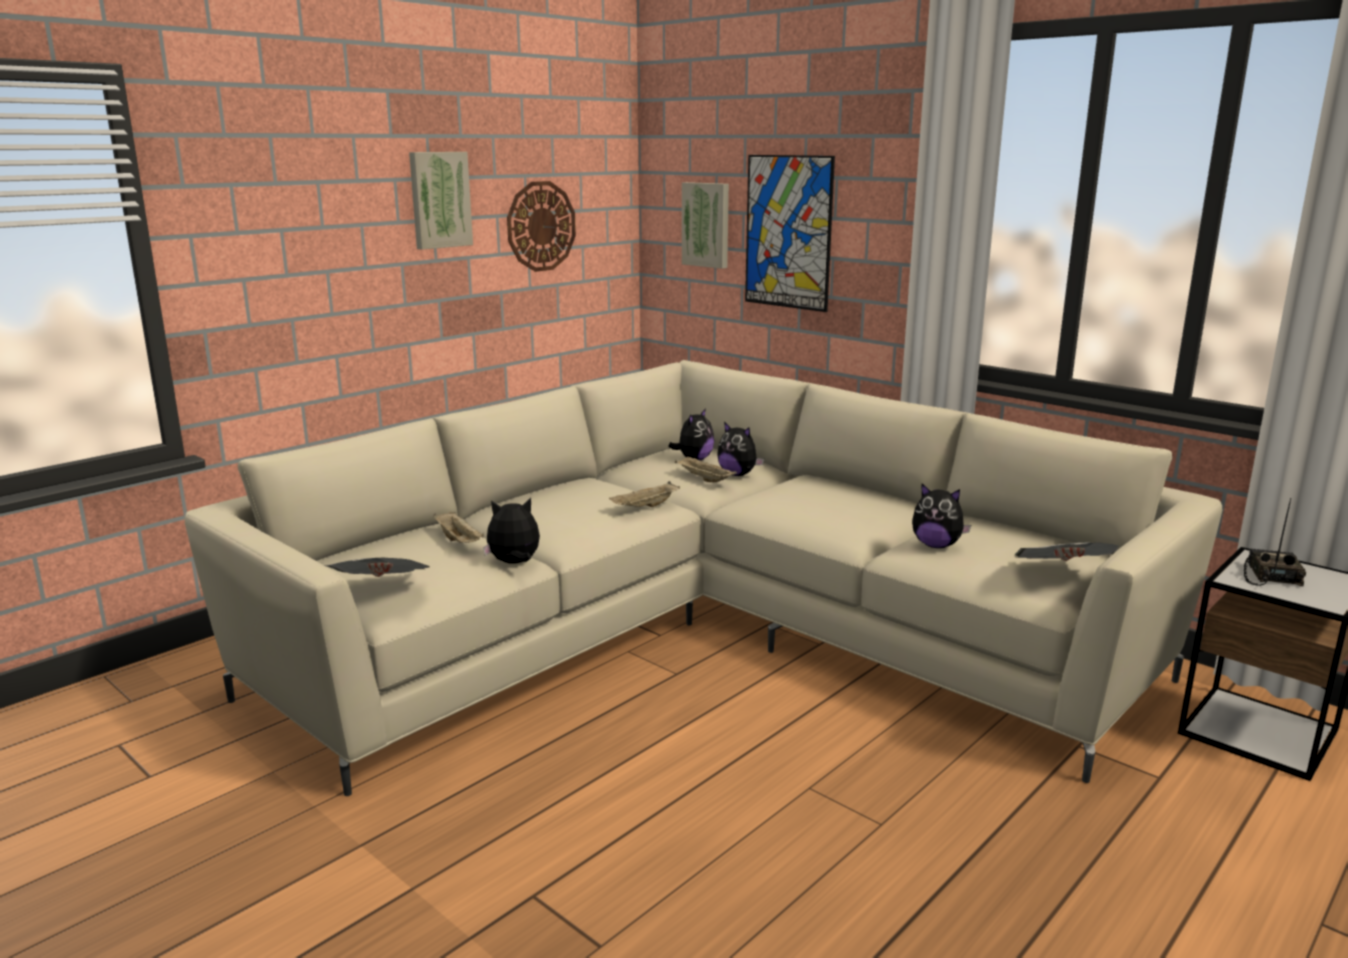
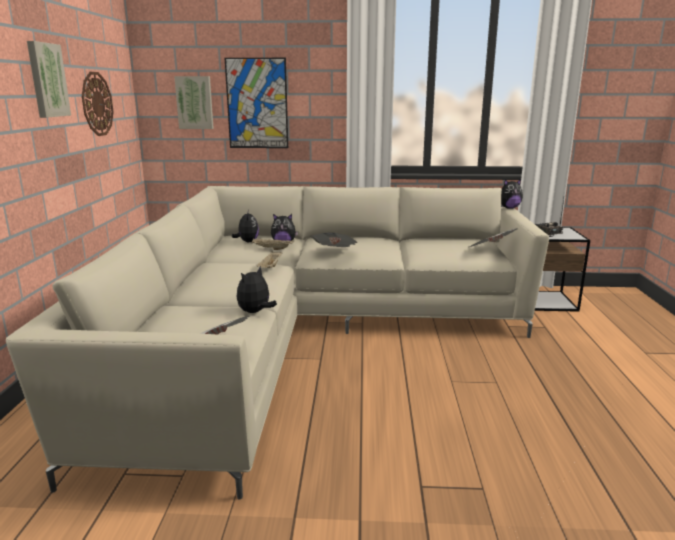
camera: 40 degrees left, 0 degrees up
beige tray [433,512,484,543] -> none
plush toy [912,484,971,548] -> plush toy moved to [501,179,523,209]
none -> newspaper [310,232,357,247]

